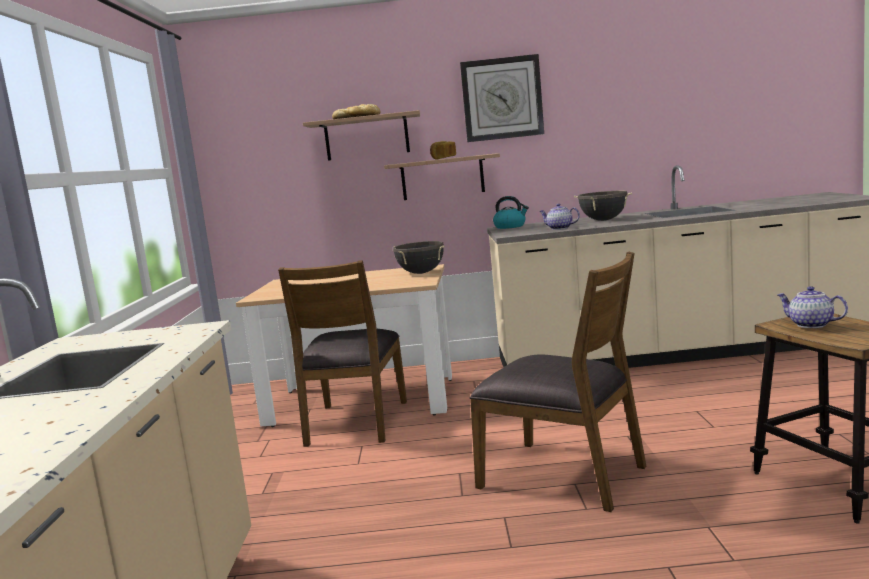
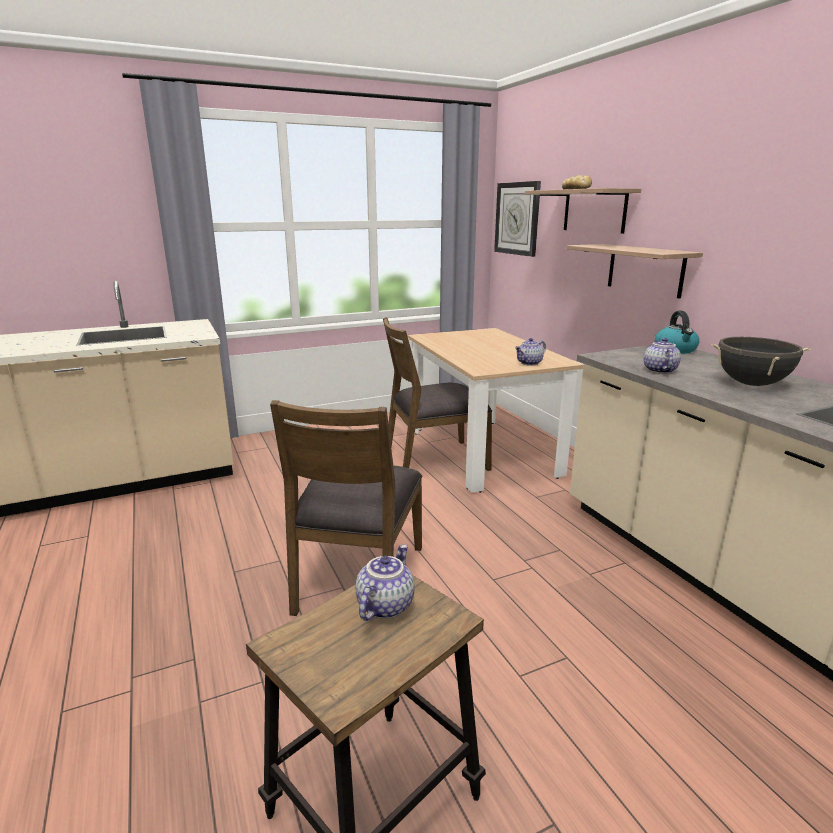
camera: 65 degrees right, 10 degrees up
black cooking pot [393,241,445,274] -> teapot [515,338,546,366]
bread [430,141,456,160] -> none
wall clock [460,54,544,142] -> wall clock moved to [494,181,541,257]

